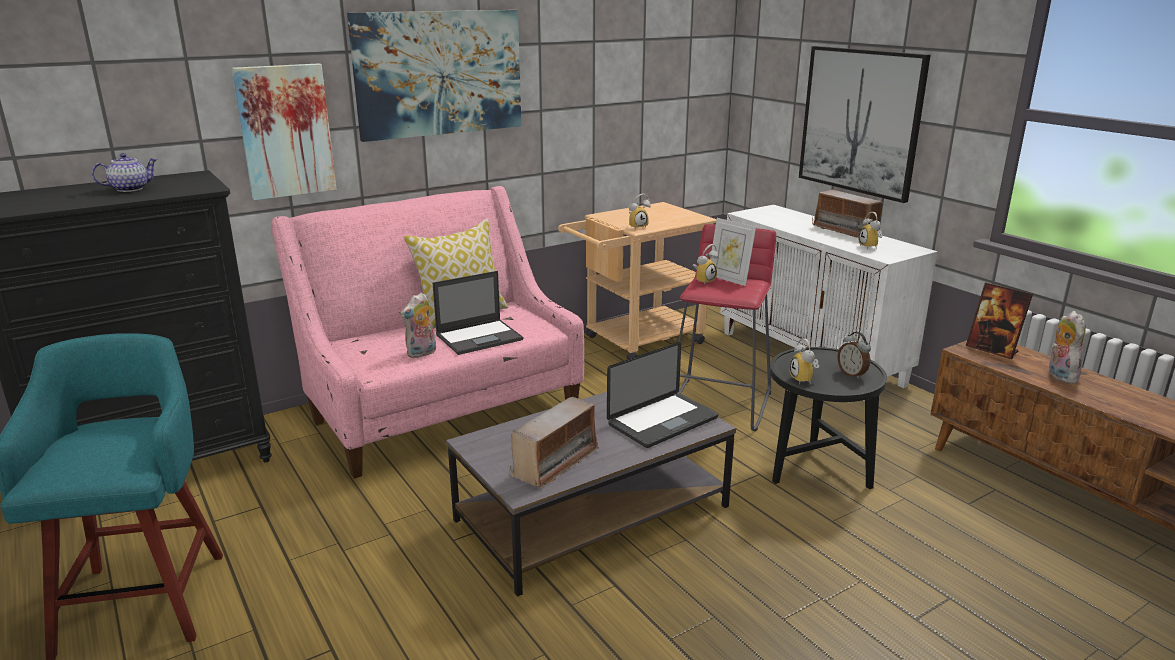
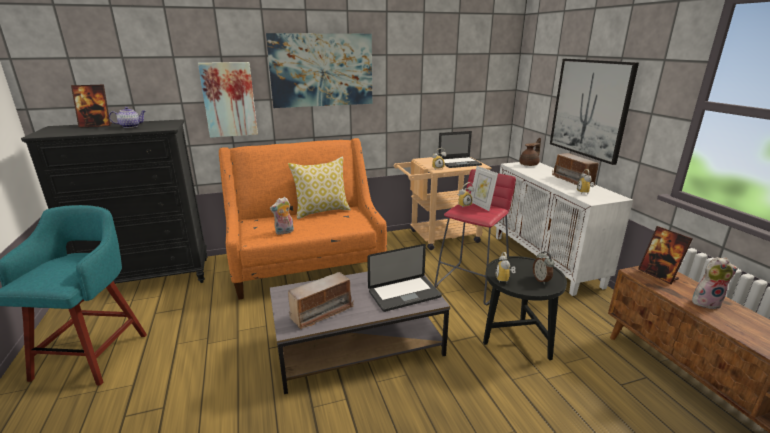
camera: 15 degrees right, 0 degrees up
pink sofa [271,186,584,479] -> orange sofa [219,138,387,300]
laptop [433,271,523,355] -> laptop moved to [438,131,482,168]
plush toy [1049,311,1086,384] -> plush toy turned 75 degrees clockwise [692,257,738,309]
none -> picture frame [71,85,112,128]
none -> brown teapot [520,138,541,166]

